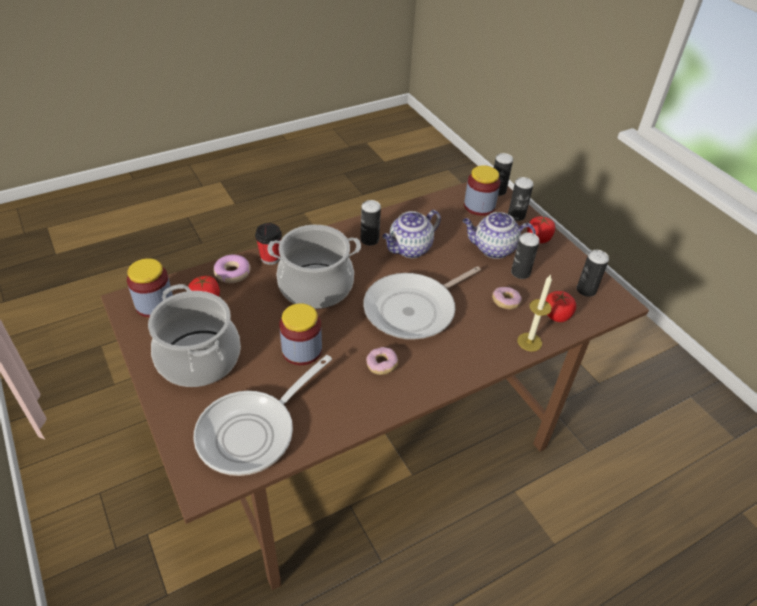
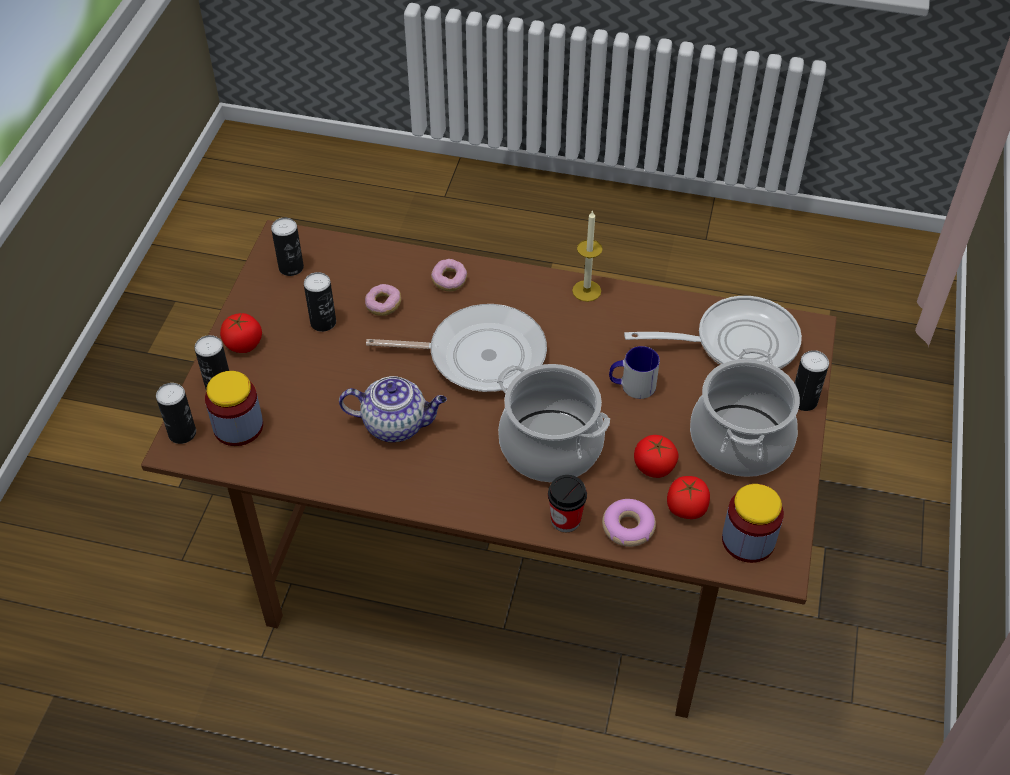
camera: 135 degrees left, 5 degrees up
jar [279,303,322,365] -> mug [609,346,660,399]
can [361,200,381,246] -> can moved to [795,350,829,411]
donut [366,347,398,375] -> donut moved to [431,259,467,292]
teapot [462,212,536,259] -> none
candle [517,274,552,352] -> candle moved to [572,210,603,302]
tomato [546,291,576,322] -> tomato moved to [634,435,678,478]

